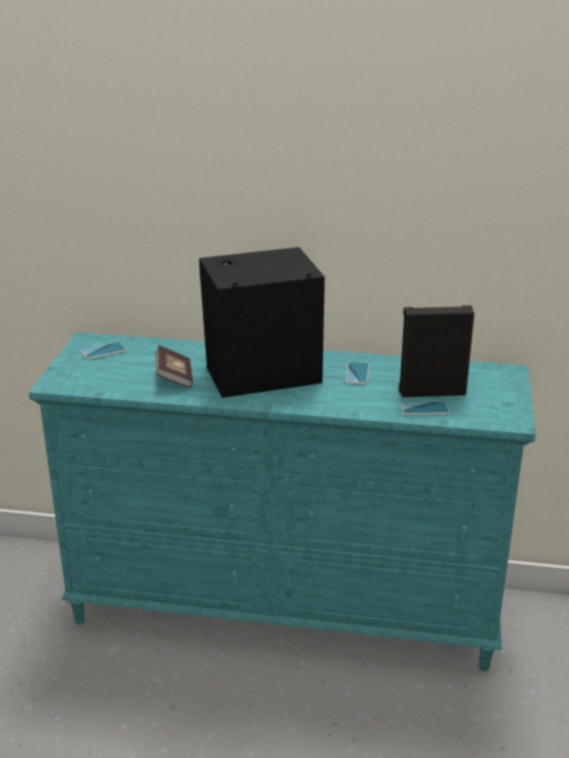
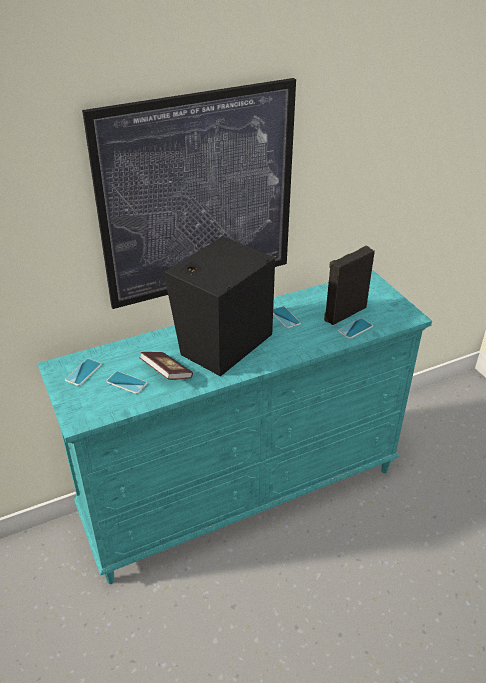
camera: 35 degrees left, 10 degrees up
none -> picture [82,78,296,309]
none -> phone [106,371,147,394]

